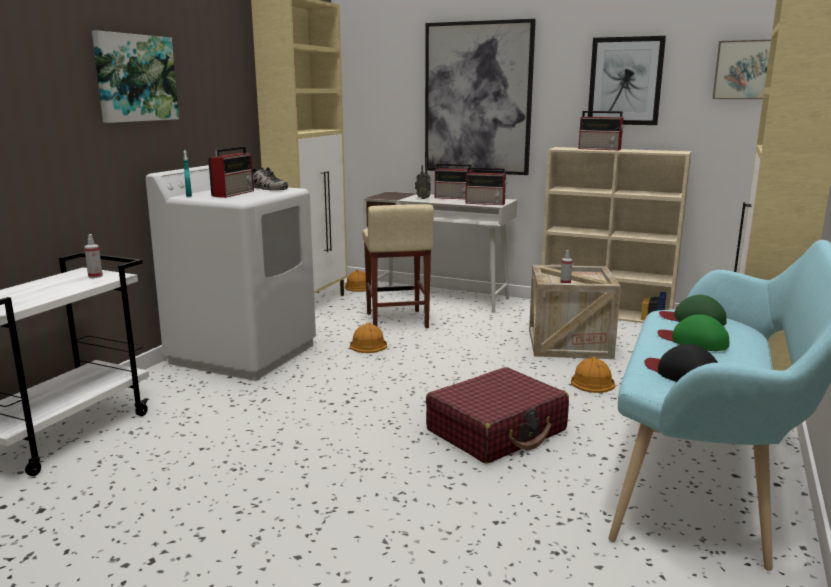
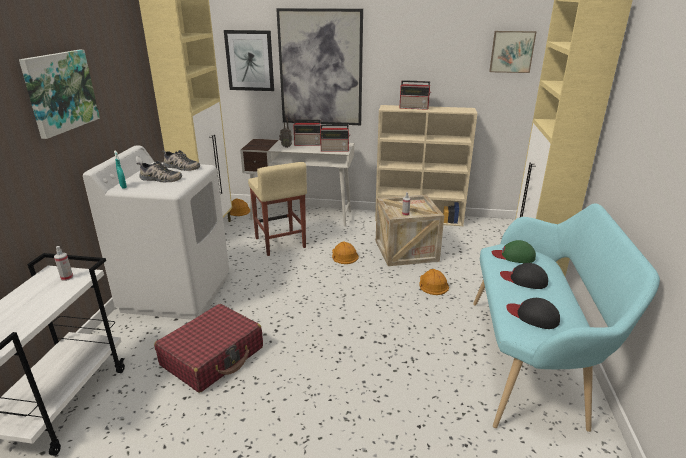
camera: 15 degrees left, 10 degrees up
radio [208,146,254,198] -> shoe [136,161,182,182]
orange hard hat [350,323,387,353] -> orange hard hat moved to [332,241,359,264]
red suitcase [426,367,569,464] -> red suitcase moved to [154,304,263,393]
picture [588,36,666,125] -> picture moved to [224,30,274,91]
green cap [657,314,729,351] -> black cap [500,263,548,289]

